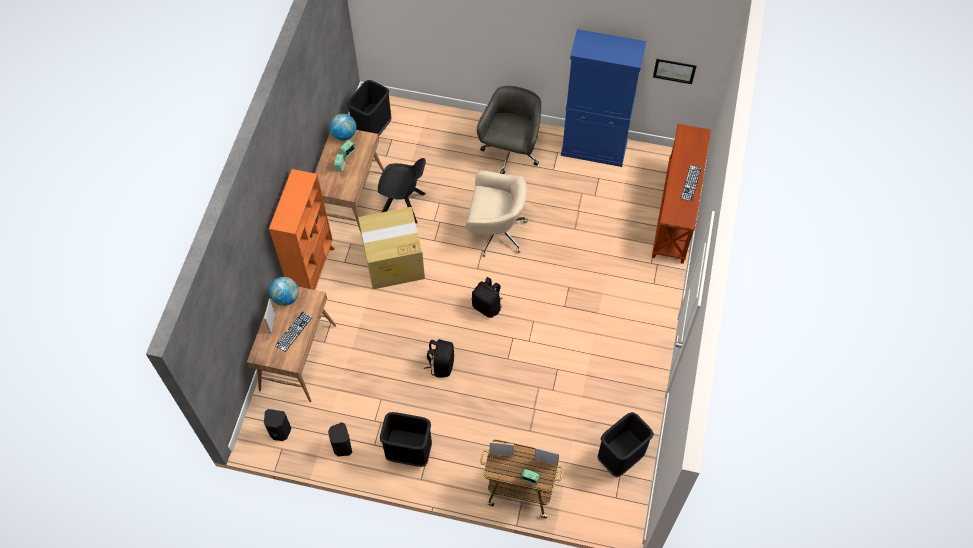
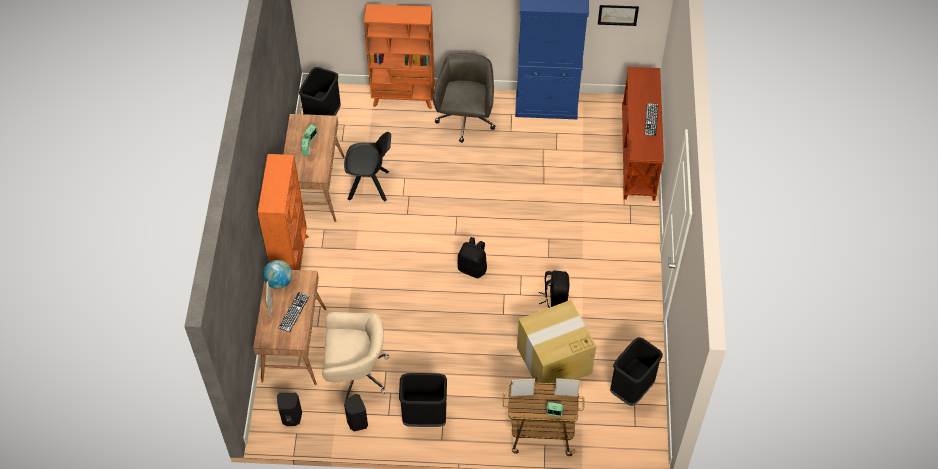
camera: 10 degrees left, 5 degrees down
globe [329,114,356,140] -> none
cardboard box [358,207,425,289] -> cardboard box moved to [517,300,596,384]
black backpack [424,339,454,378] -> black backpack moved to [539,270,569,308]
beige office chair [465,170,528,257] -> beige office chair moved to [322,312,389,400]
none -> orange bookcase [364,4,434,109]

